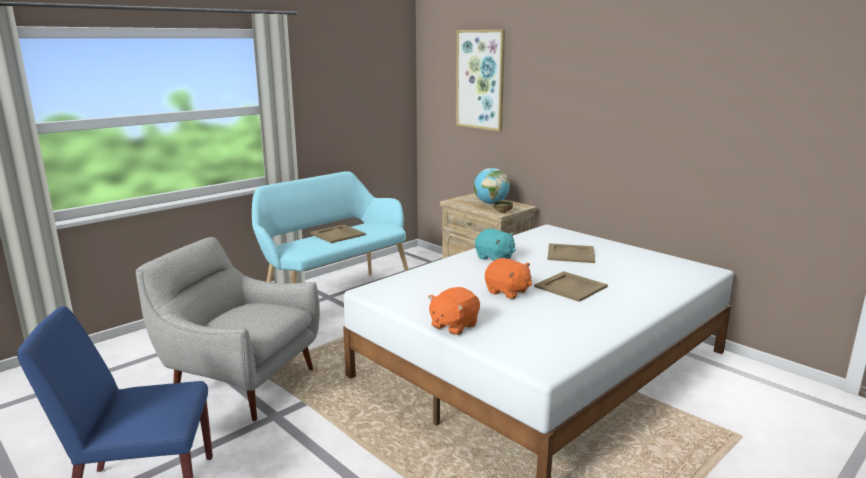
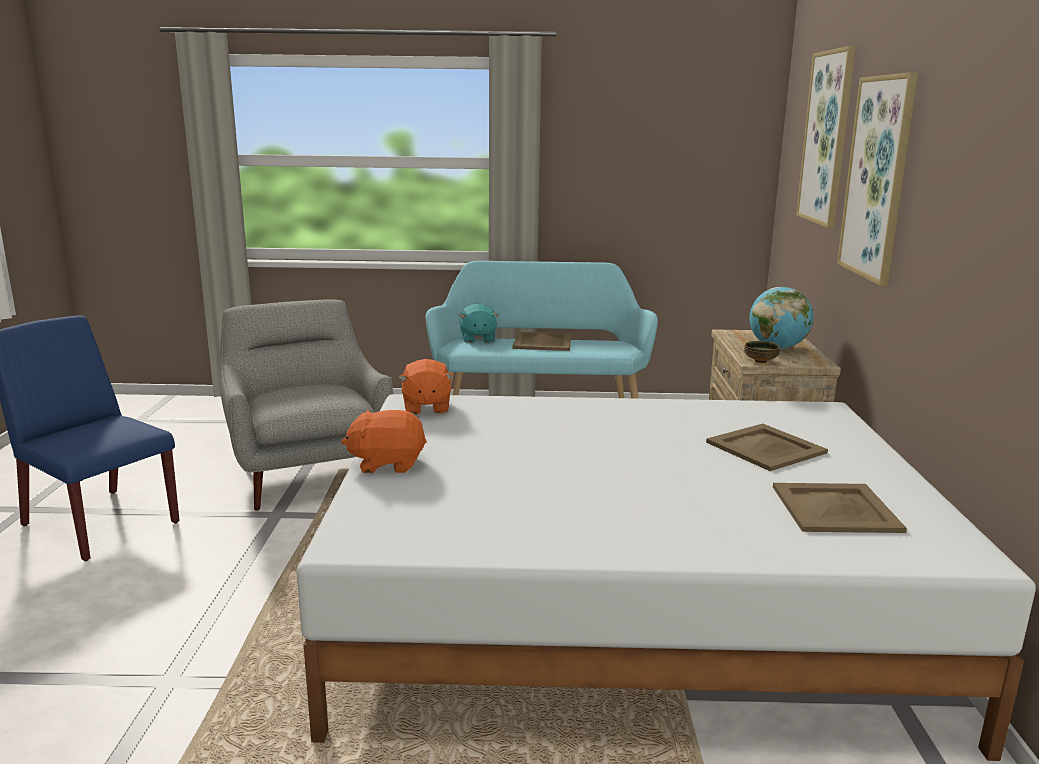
camera: 45 degrees right, 0 degrees up
turquoise plush toy [475,229,515,261] -> turquoise plush toy moved to [459,303,499,342]
orange plush toy [485,258,532,299] -> orange plush toy moved to [398,359,454,414]
beige tray [534,271,608,302] -> beige tray moved to [773,483,907,533]
none -> picture [837,72,918,286]

